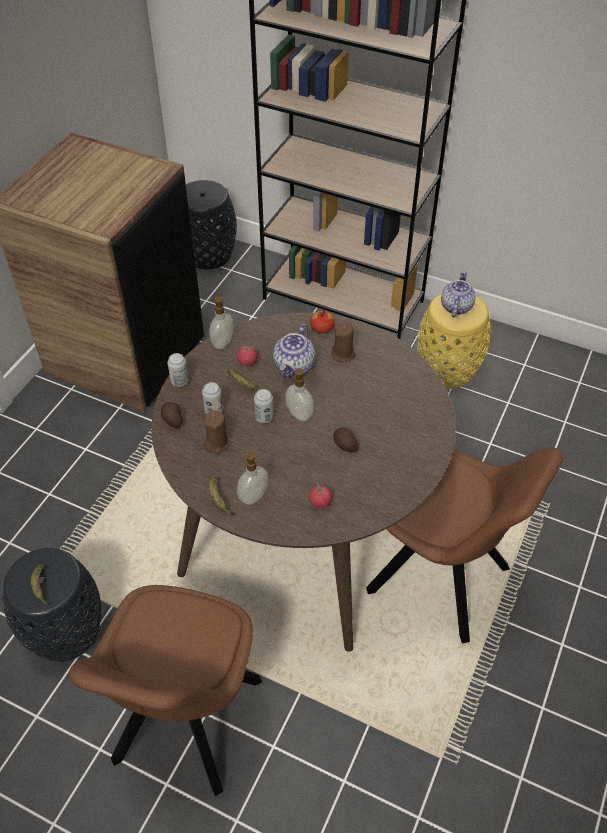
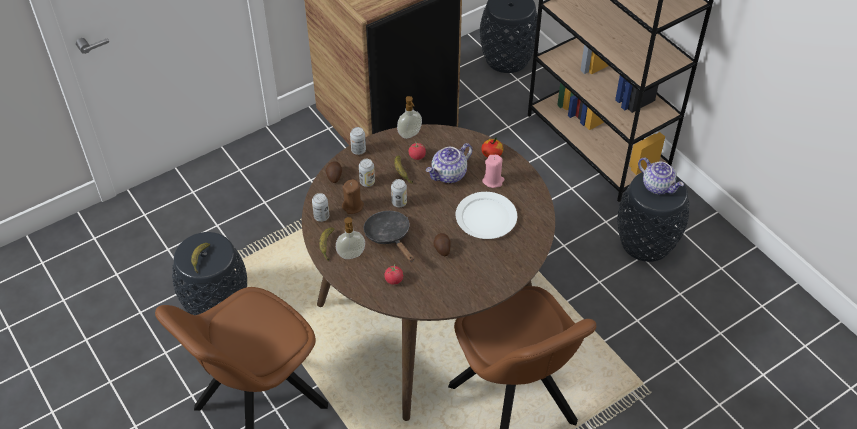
camera: 30 degrees right, 0 degrees up
soap dispenser [285,368,314,421] -> none
brown candle [331,322,356,362] -> pink candle [482,155,504,188]
yellow stool [417,293,490,388] -> black stool [618,173,689,262]
teapot [441,271,476,317] -> teapot turned 90 degrees clockwise [638,157,684,194]
none -> can [312,193,329,222]
none -> black frying pan [363,211,414,262]
none -> white plate [456,192,517,239]

